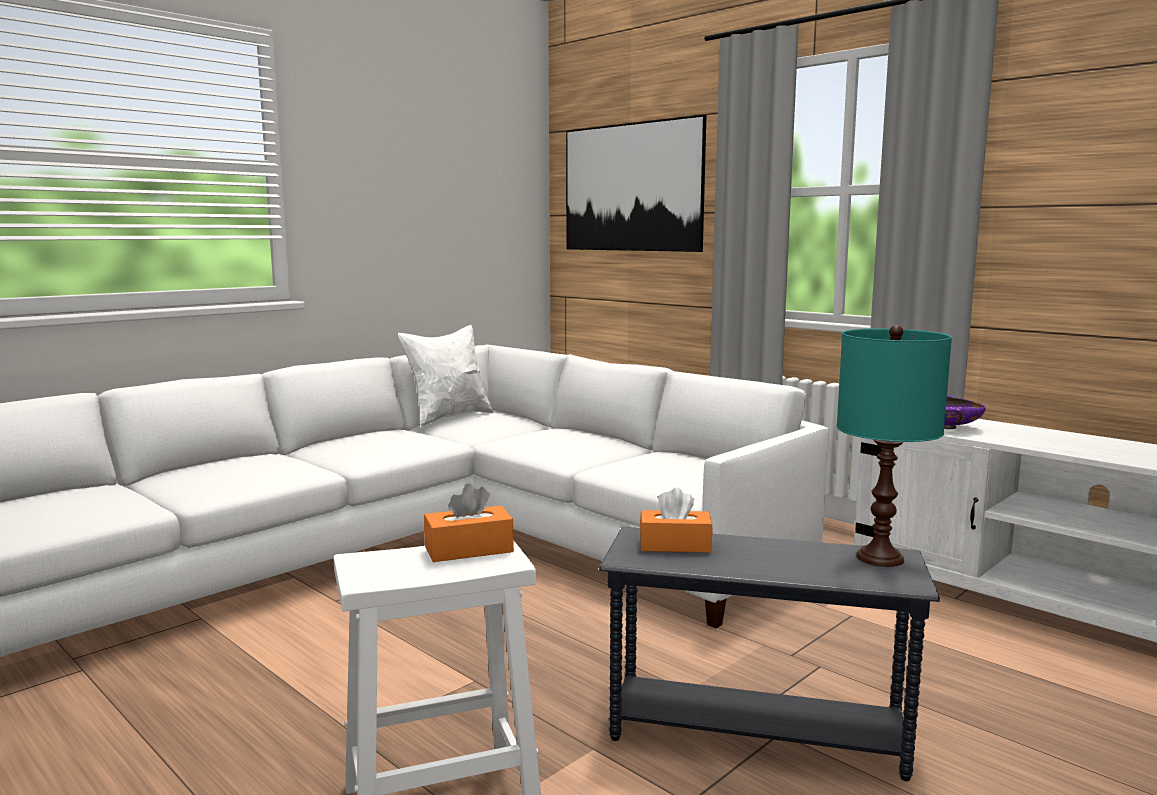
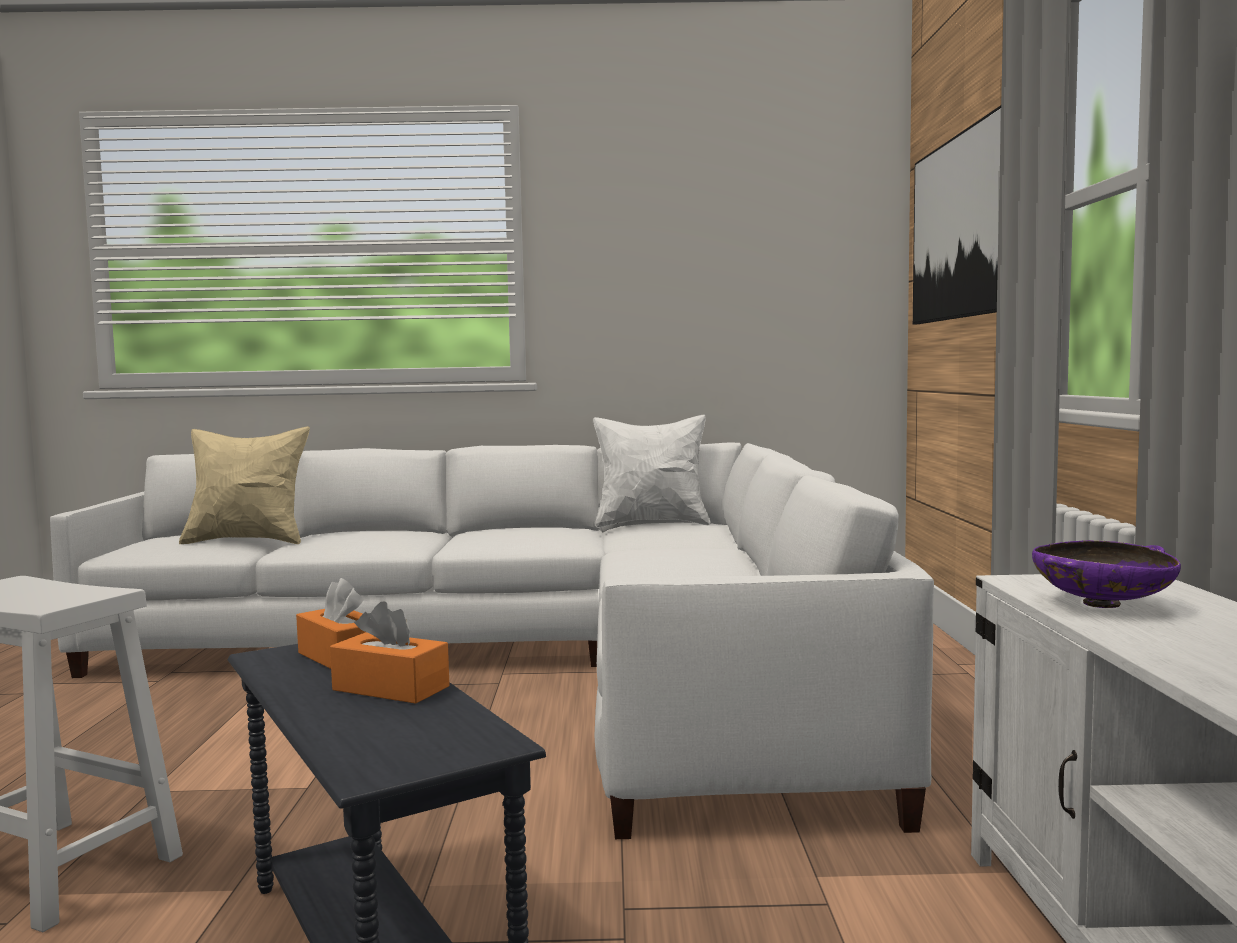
camera: 45 degrees right, 5 degrees down
orange tissue box [424,483,514,562] -> orange tissue box moved to [330,601,450,704]
turquoise table lamp [837,325,952,567] -> none
none -> beige pillow [179,426,310,544]

